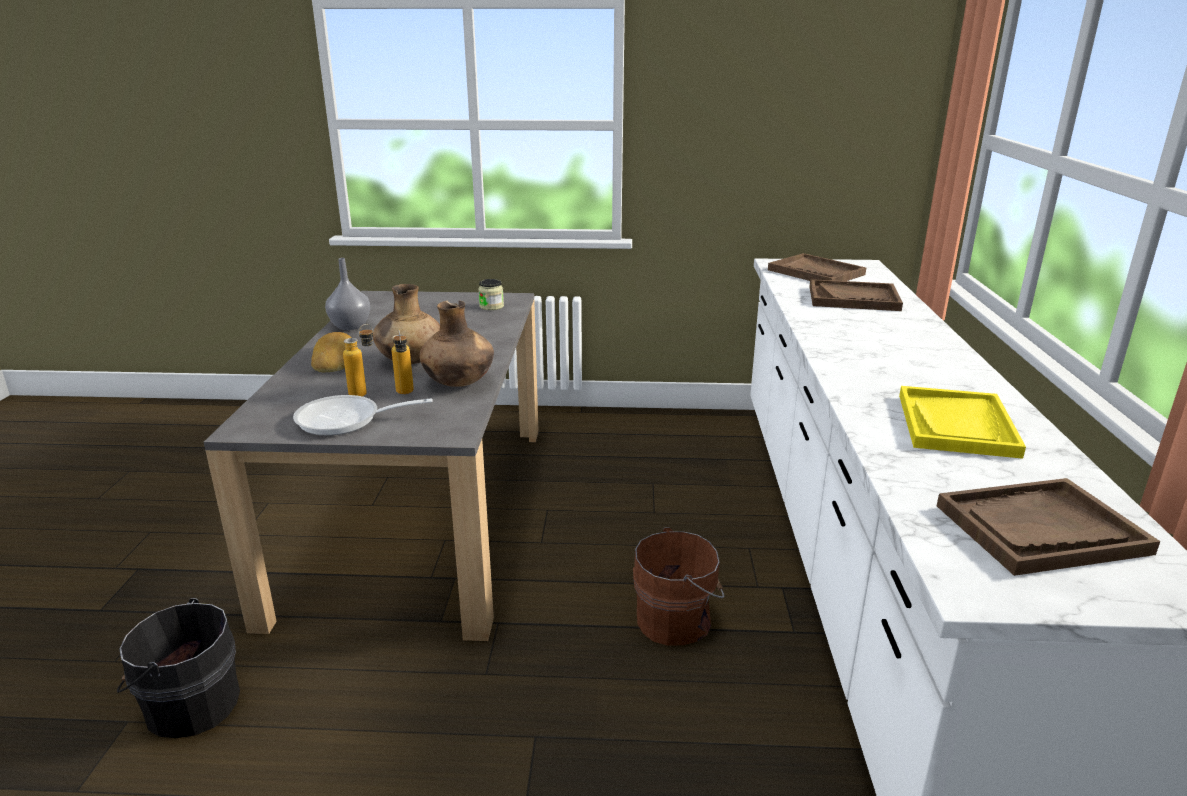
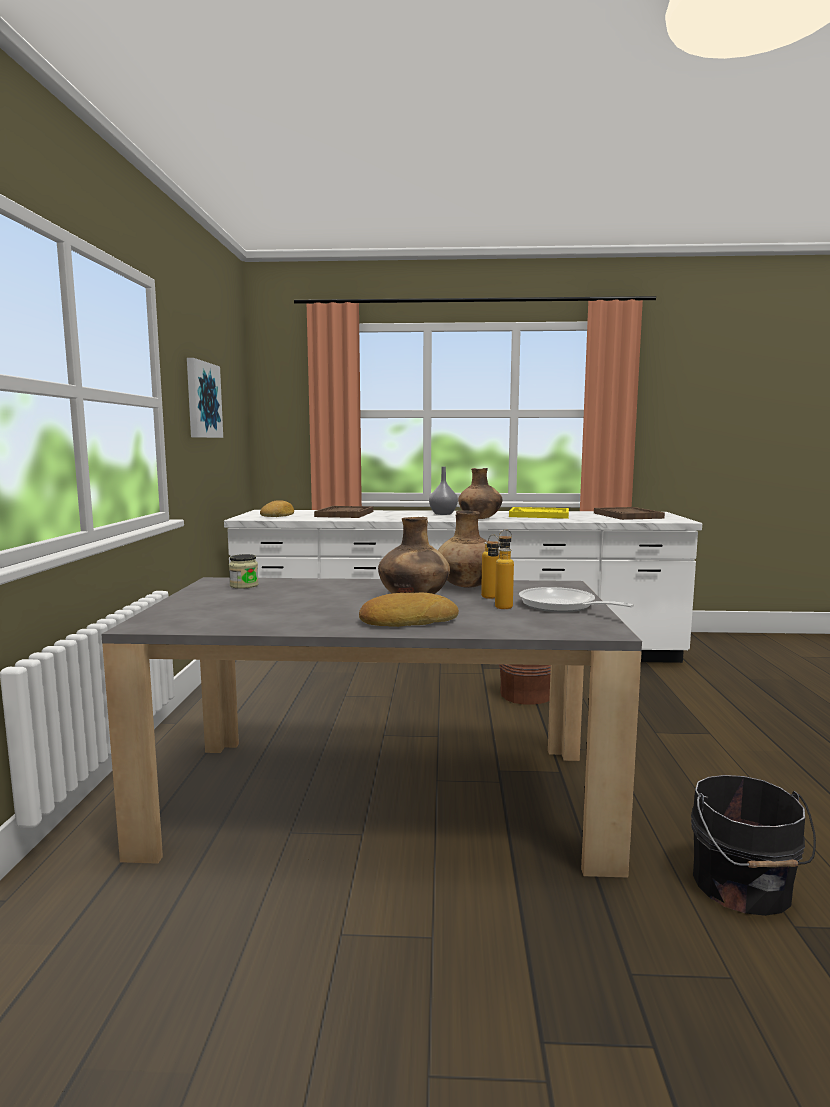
camera: 90 degrees left, 15 degrees down
frying pan [293,395,433,436] -> frying pan turned 150 degrees clockwise [519,587,634,612]
grey vase [325,258,370,330] -> grey vase moved to [429,467,458,515]
brown tray [768,253,866,281] -> bread [260,500,294,517]
none -> picture [187,358,223,438]
none -> brown vase [458,468,503,519]

